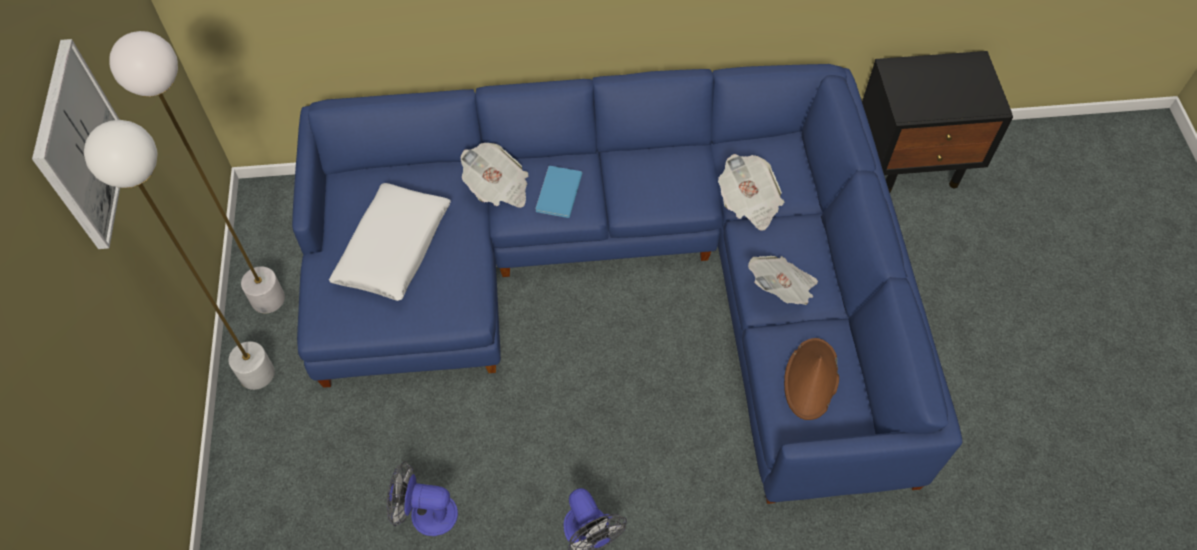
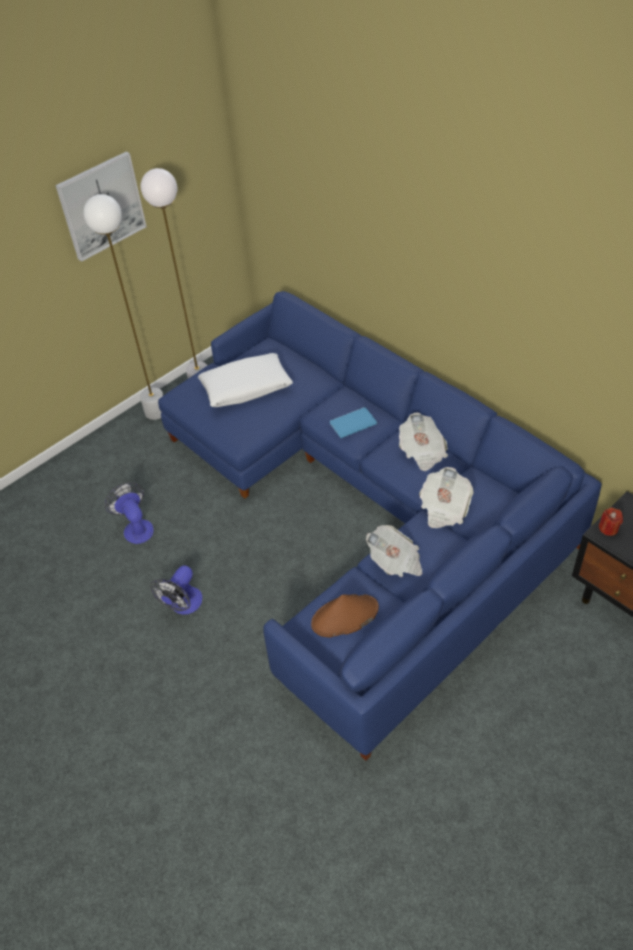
camera: 55 degrees right, 10 degrees down
newspaper [460,143,528,208] -> newspaper moved to [399,412,448,471]
none -> red candle [599,507,623,536]

